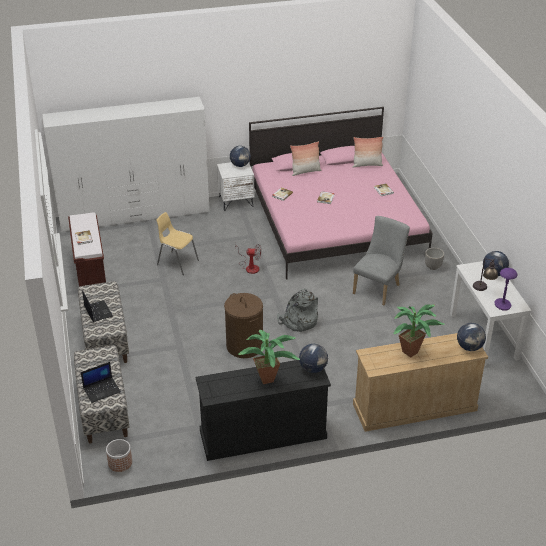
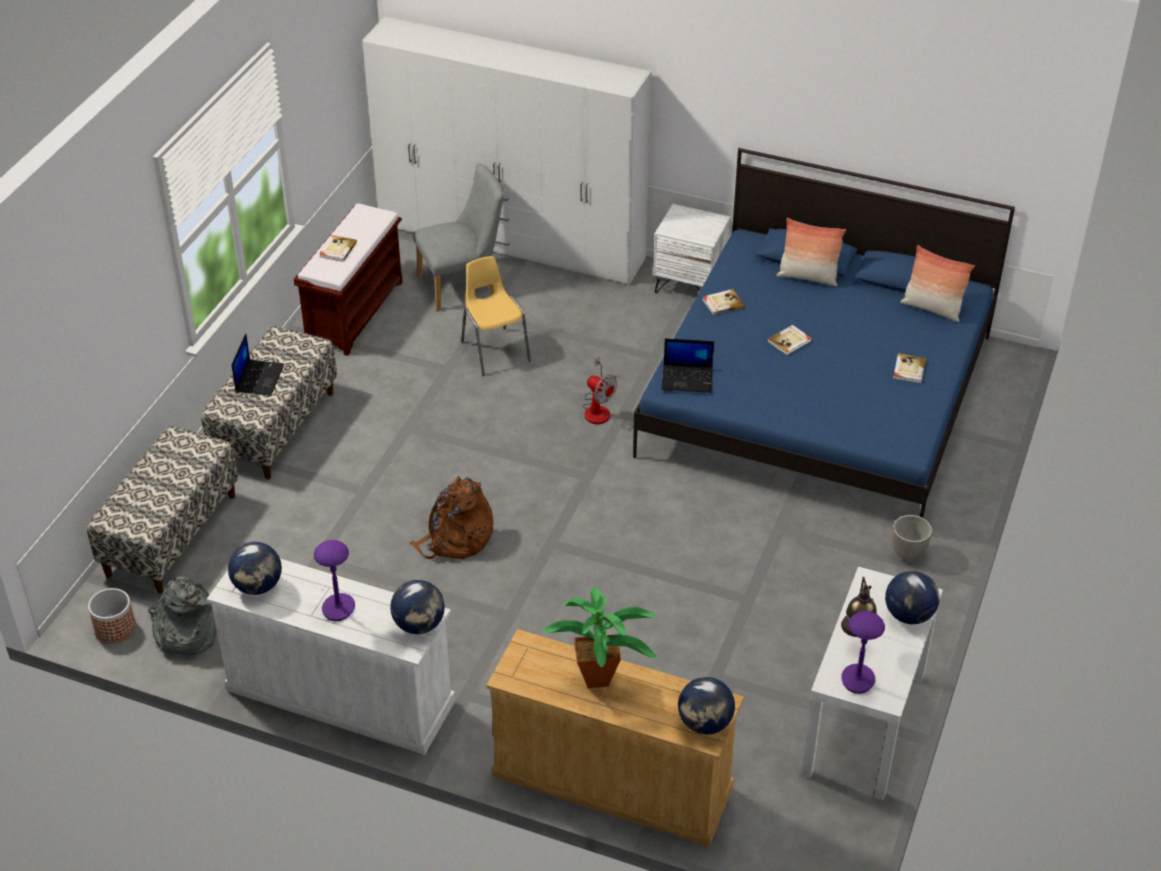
camera: 35 degrees right, 5 degrees up
laptop [81,362,121,403] -> laptop moved to [661,338,714,393]
black dresser [196,360,331,461] -> white dresser [207,559,455,755]
brown laundry basket [224,293,263,358] -> brown backpack [410,476,493,559]
globe [230,146,251,167] -> globe moved to [228,542,282,595]
potted plant [238,330,300,384] -> purple table lamp [314,540,355,621]
pink bed [249,107,433,279] -> blue bed [633,148,1015,518]
grey backpack [277,288,318,332] -> grey backpack moved to [148,576,217,656]
grey chair [353,216,410,305] -> grey chair moved to [413,163,504,311]

